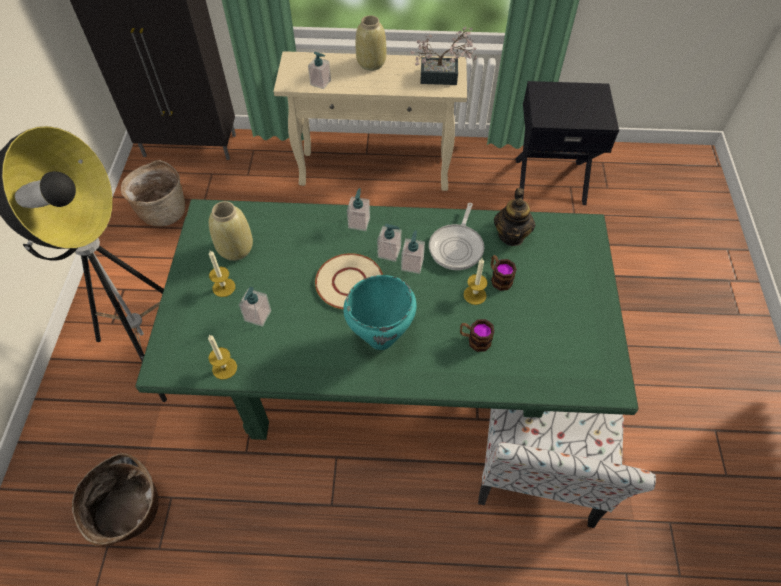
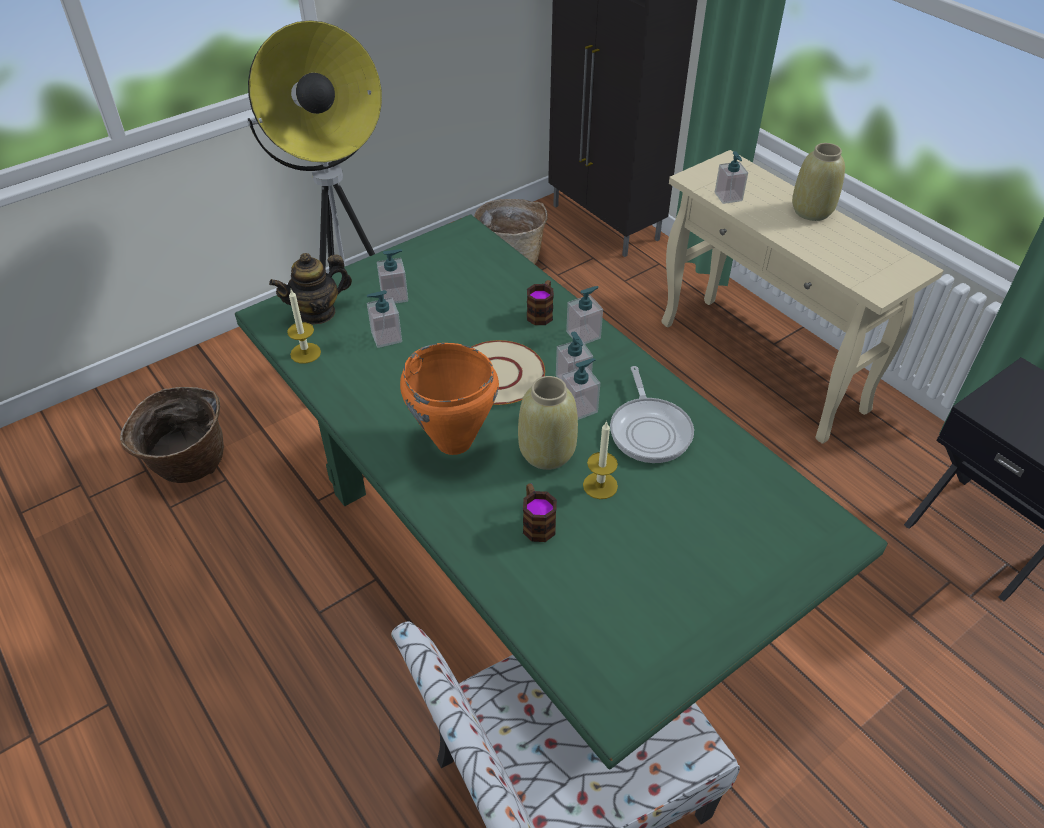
camera: 50 degrees right, 10 degrees down
beige vase [209,201,253,261] -> beige vase moved to [518,376,578,470]
candle [209,250,235,297] -> soap dispenser [377,249,408,304]
turquoise cooking pot [343,275,417,350] -> orange cooking pot [400,343,499,455]
potted plant [410,26,477,85] -> none
frying pan [429,203,484,270] -> frying pan turned 75 degrees counterclockwise [610,366,694,463]
mug [491,255,517,291] -> mug moved to [527,280,554,325]
teapot [494,188,536,246] -> teapot moved to [269,253,352,325]

